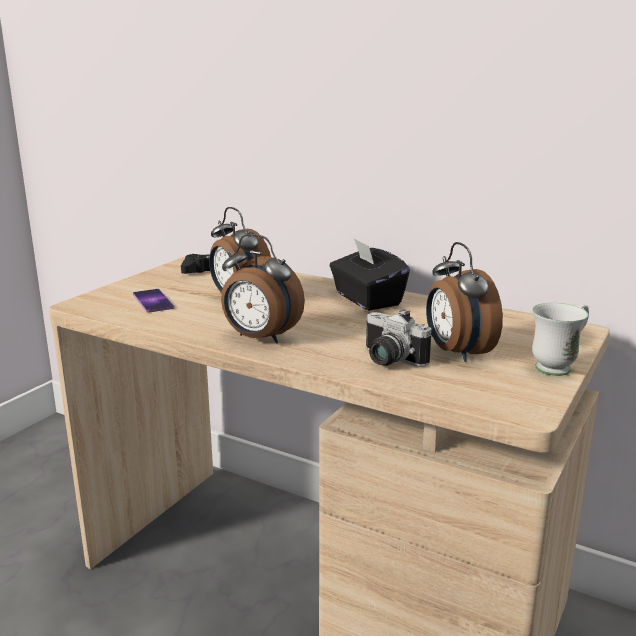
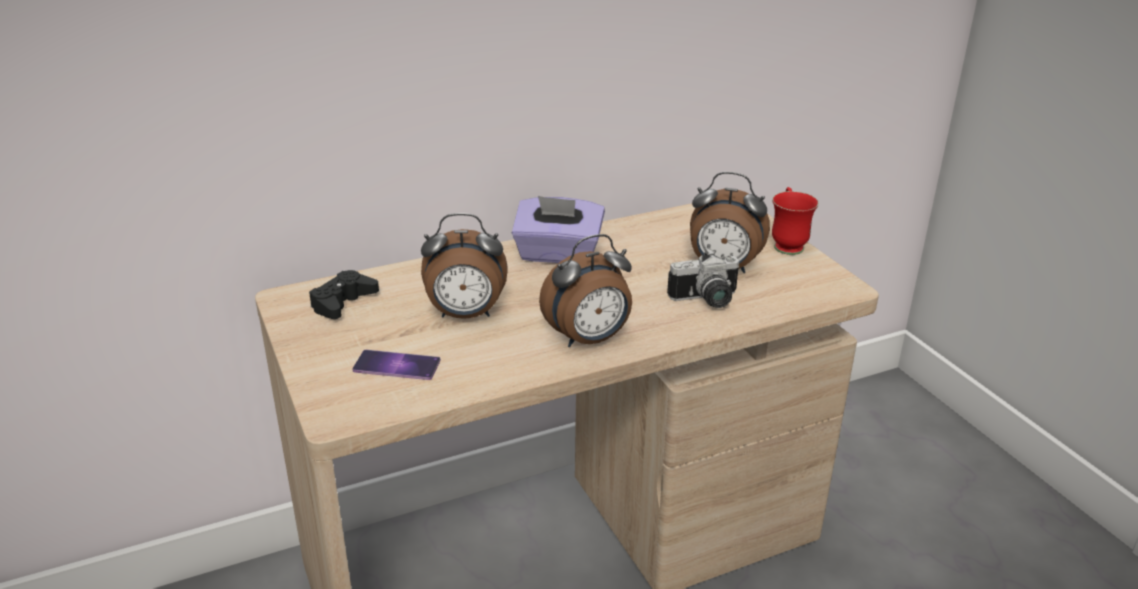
camera: 55 degrees left, 10 degrees up
black tissue box [330,238,410,311] -> purple tissue box [512,196,605,263]
white mug [532,303,589,376] -> red mug [772,187,819,255]

